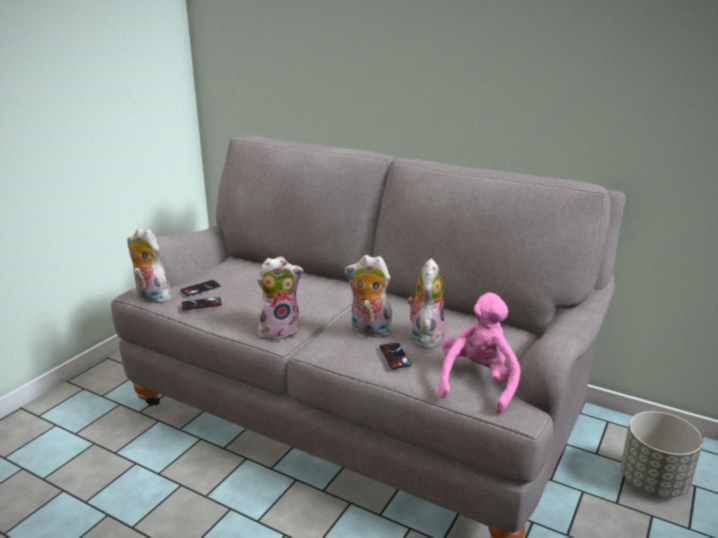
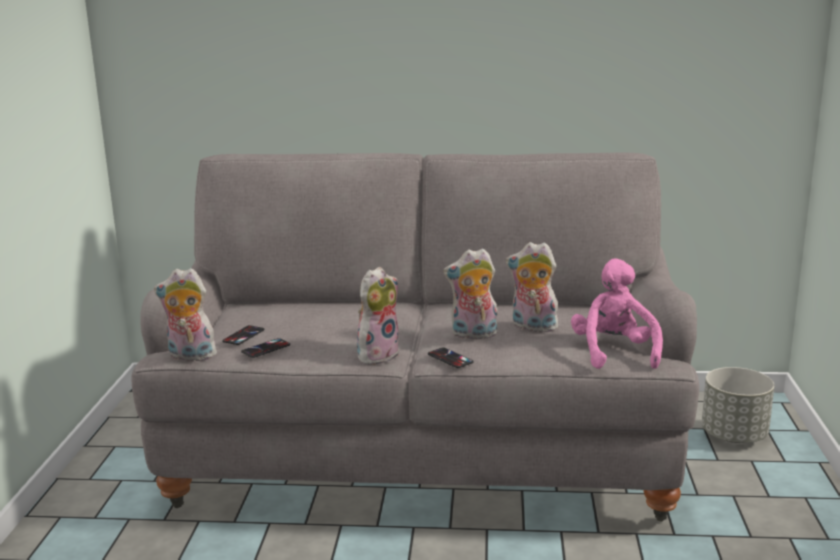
camera: 25 degrees left, 5 degrees down
phone [379,343,411,369] -> phone moved to [428,347,474,368]
plush toy [407,258,445,349] -> plush toy turned 60 degrees counterclockwise [506,242,558,332]

